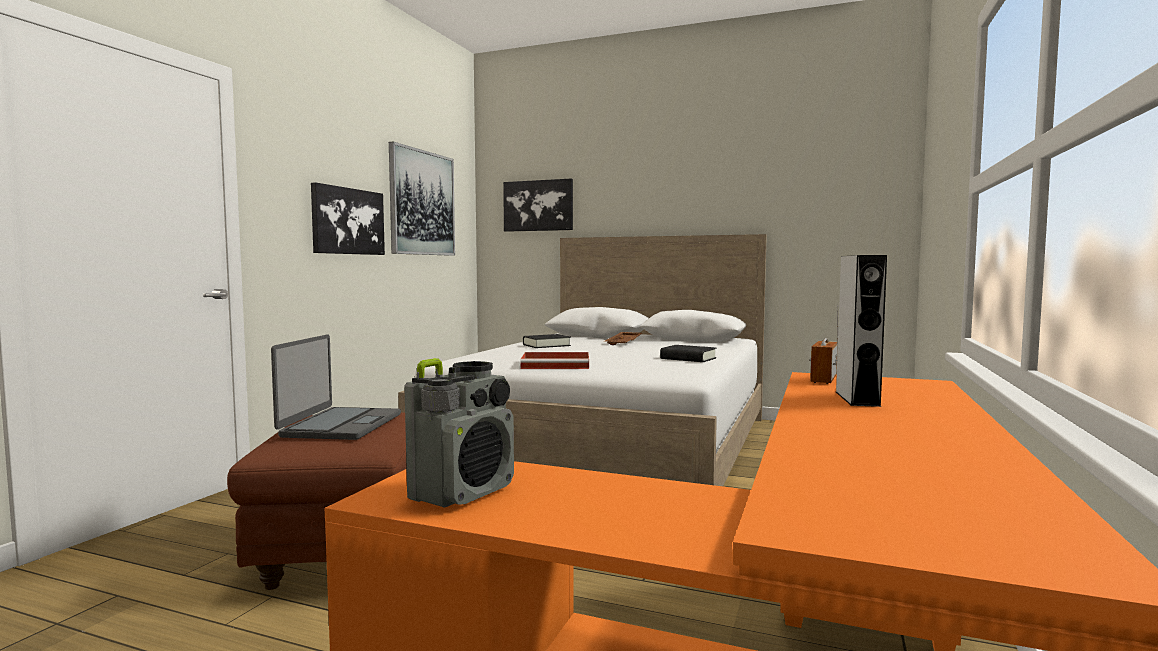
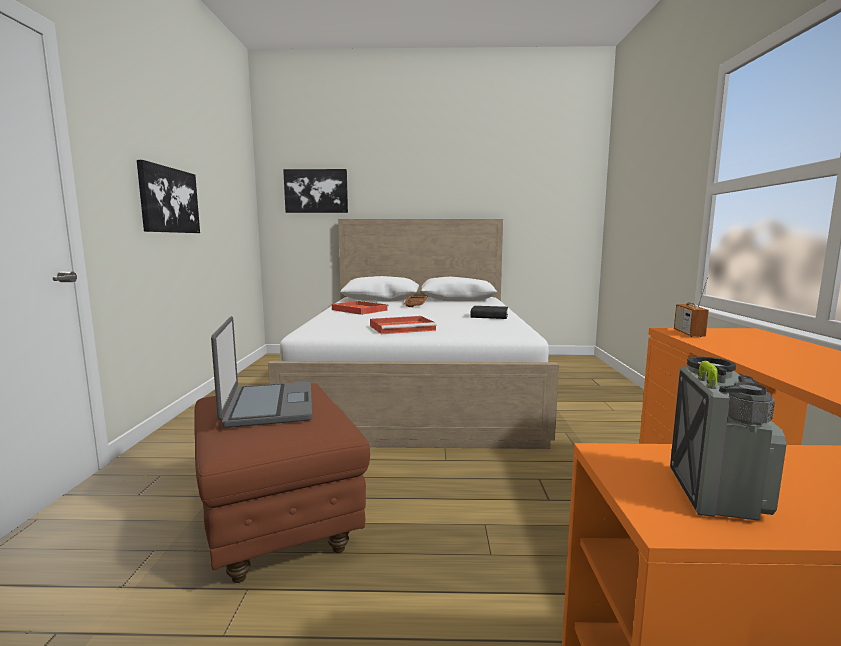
camera: 20 degrees left, 5 degrees up
picture [389,142,455,256] -> none
black book [523,334,571,348] -> red tray [332,301,389,315]
grey speaker [836,255,887,407] -> none

